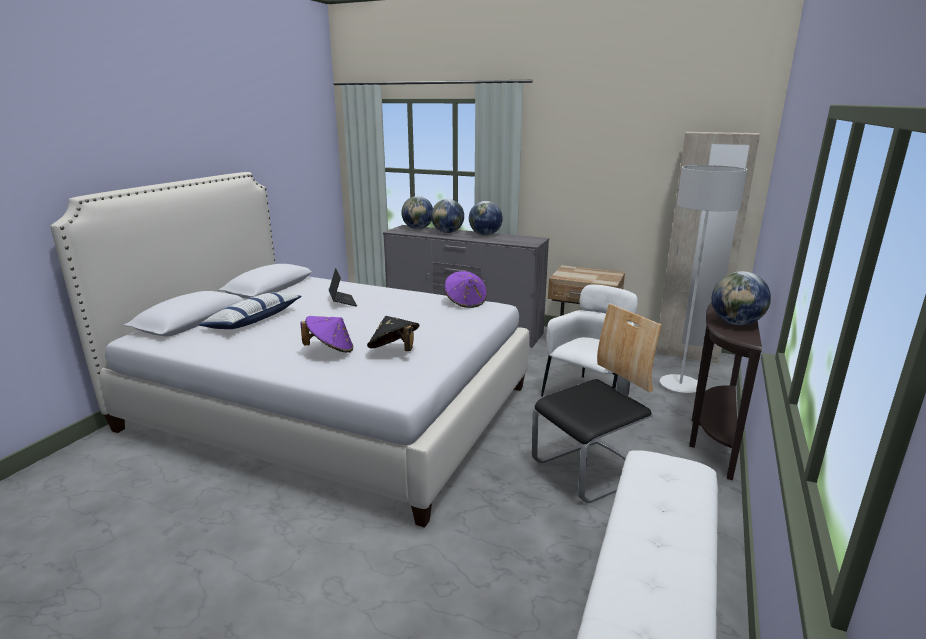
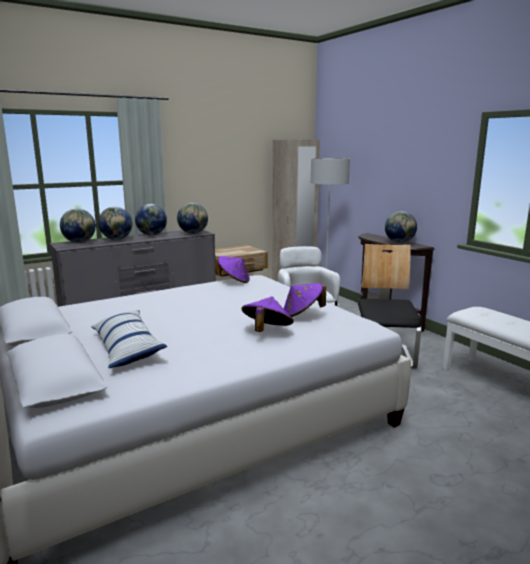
camera: 55 degrees left, 5 degrees down
laptop [329,268,357,306] -> none
black hat [367,316,420,351] -> purple hat [283,283,326,317]
none -> globe [177,203,208,234]

